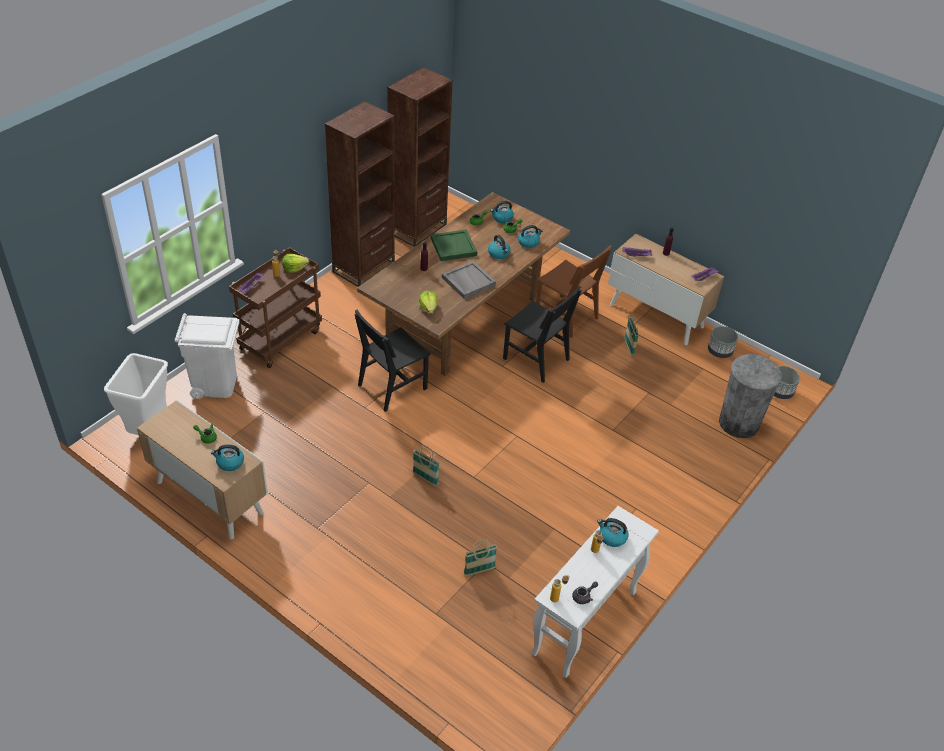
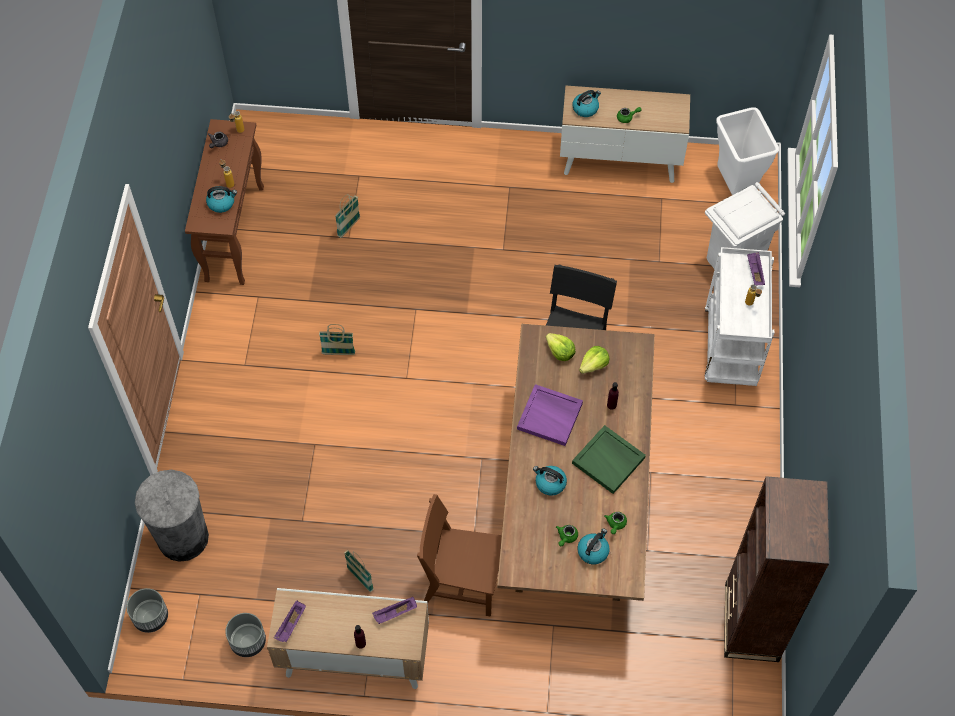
camera: 150 degrees right, 15 degrees up
brown cart [229,247,322,368] -> white cart [705,247,775,386]
lettuce [282,254,309,273] -> lettuce moved to [579,346,609,374]
brown bookcase [325,101,395,287] -> none
basket [413,445,439,486] -> basket moved to [319,324,355,355]
grey tray [442,261,496,299] -> purple tray [517,384,583,446]
black chair [503,286,582,383] -> none
kettle [518,225,543,248] -> none
white console table [531,506,659,678] -> brown console table [185,119,264,285]

